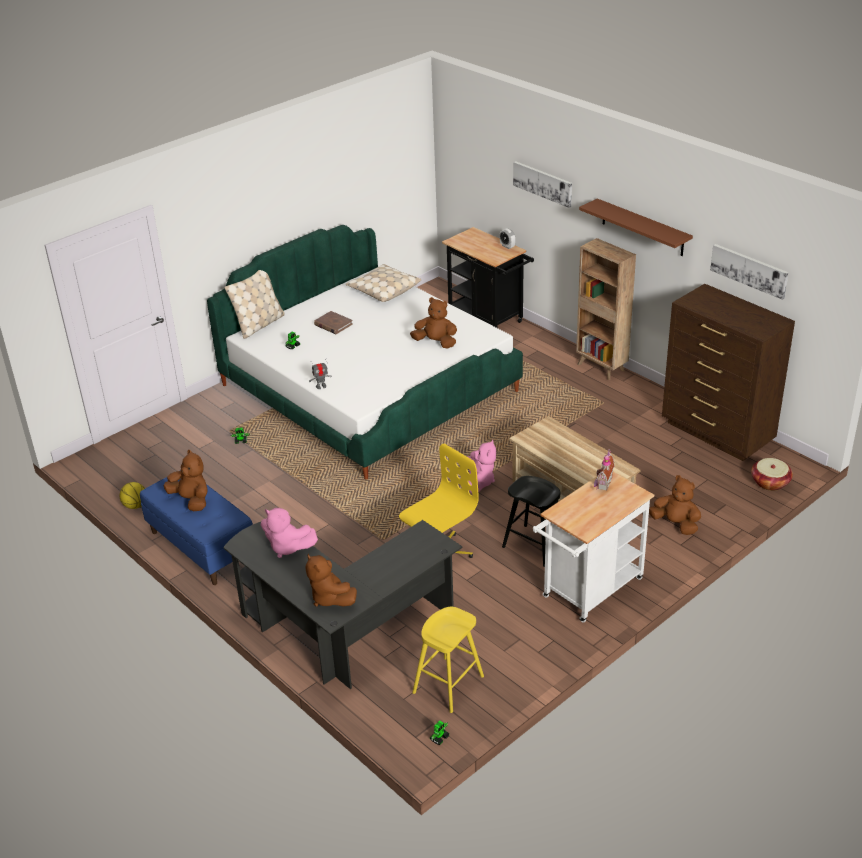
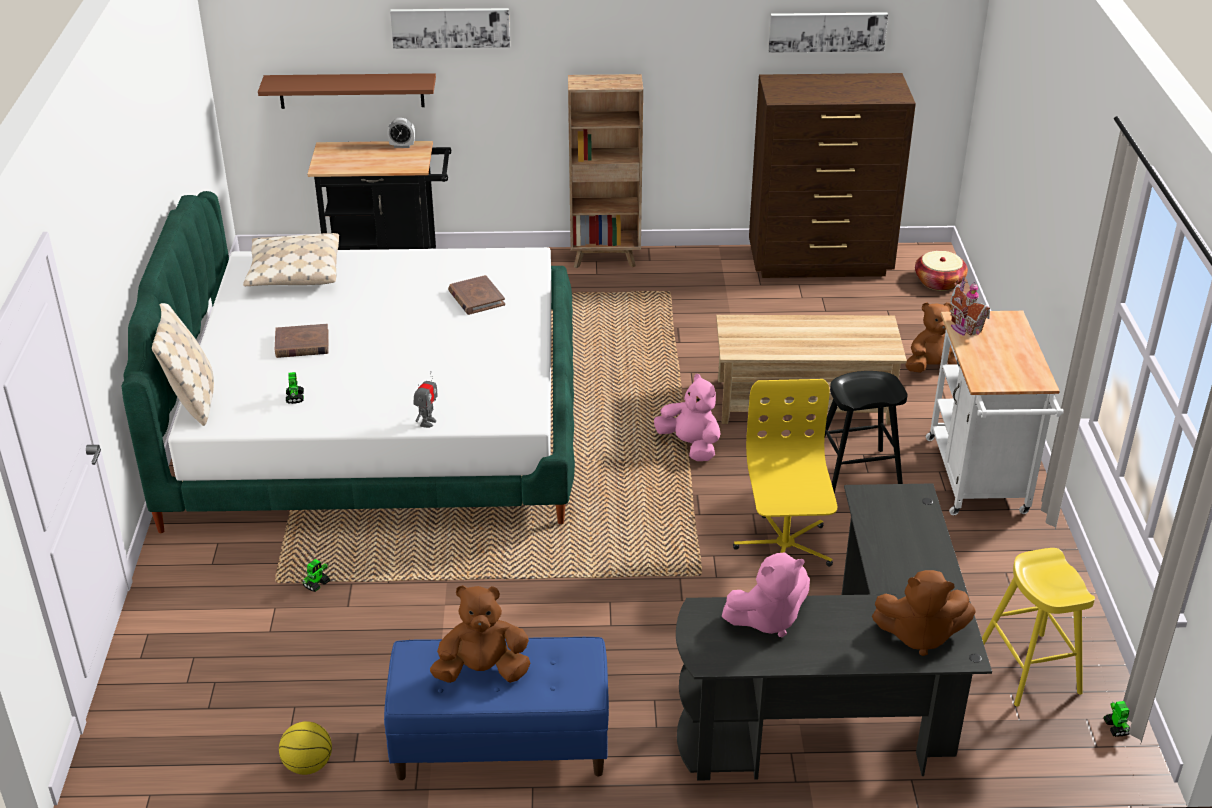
camera: 50 degrees left, 0 degrees up
brown plush toy [410,297,457,349] -> brown book [448,275,505,315]
brown shelf [579,198,693,256] -> brown shelf moved to [258,73,436,109]

